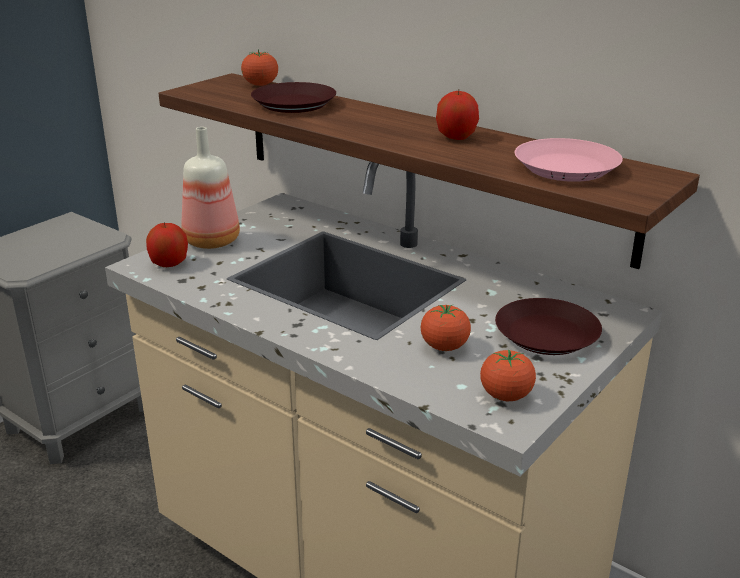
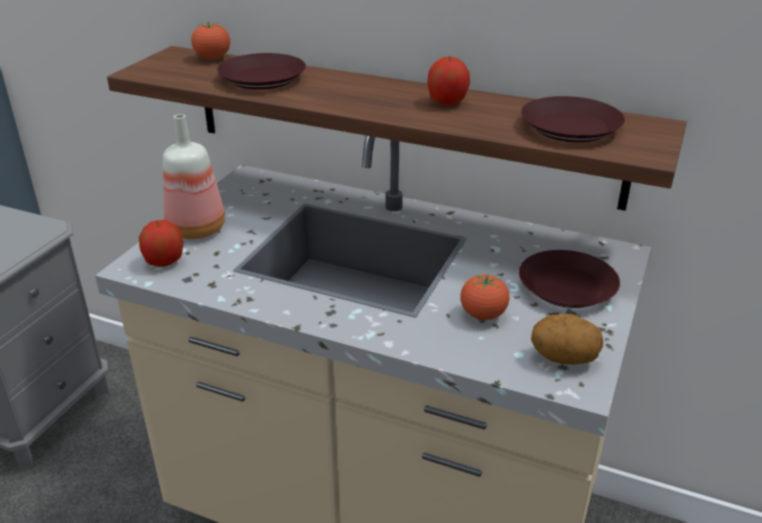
camera: 15 degrees left, 5 degrees up
tomato [480,349,536,401] -> potato [531,314,603,365]
pink plate [515,138,623,182] -> brown plate [521,96,625,142]

